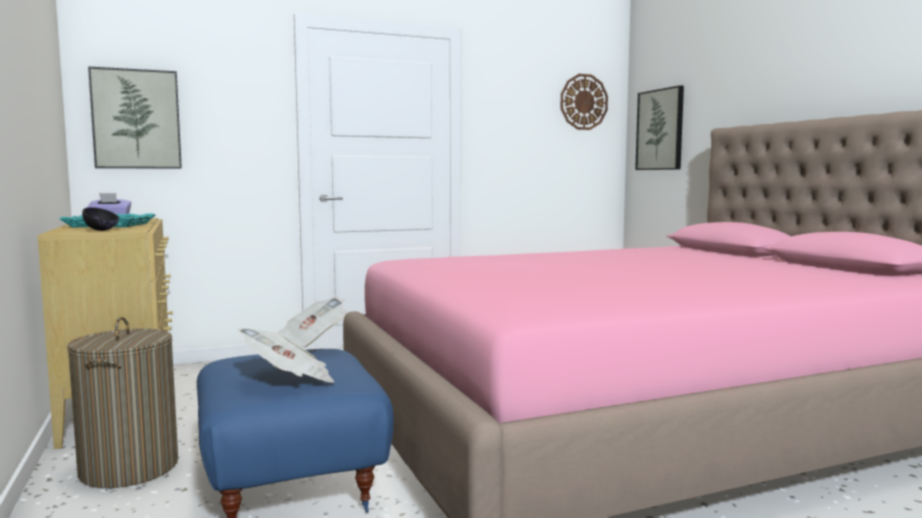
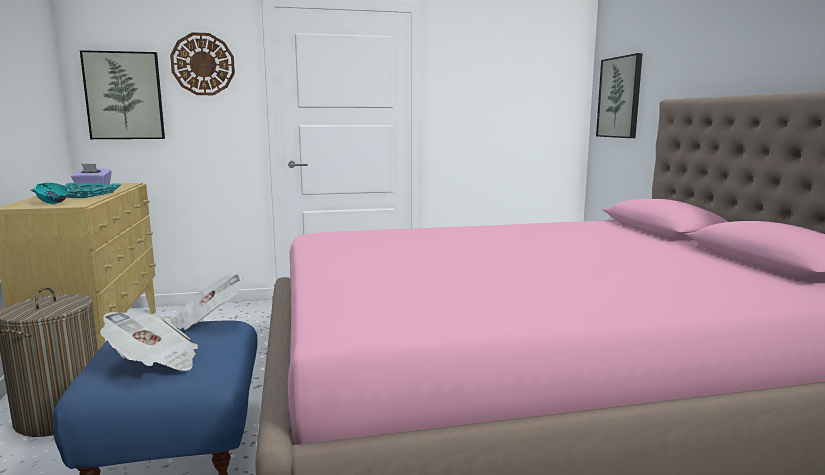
camera: 10 degrees right, 5 degrees up
black bowl [82,207,119,231] -> turquoise bowl [35,183,69,204]
wall clock [560,74,608,130] -> wall clock moved to [170,32,235,95]

